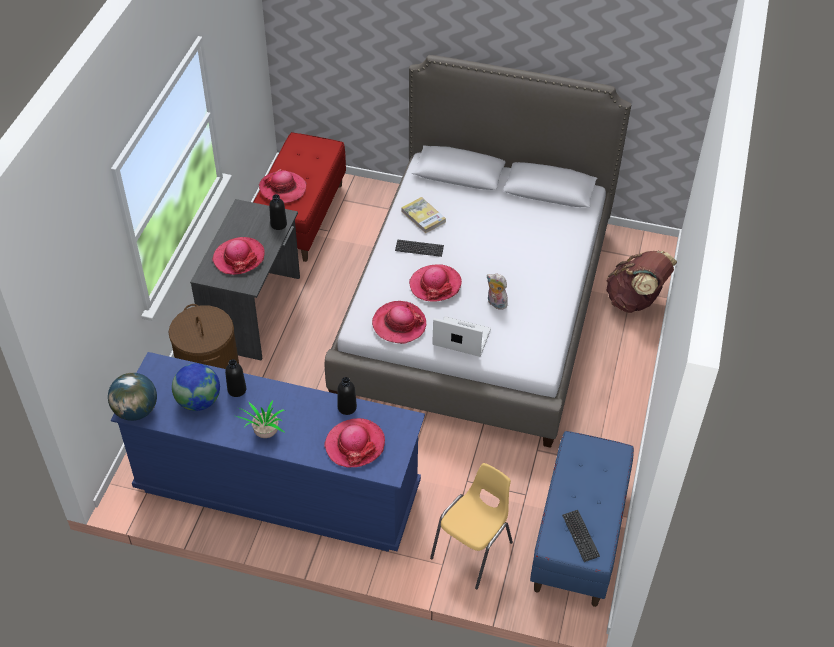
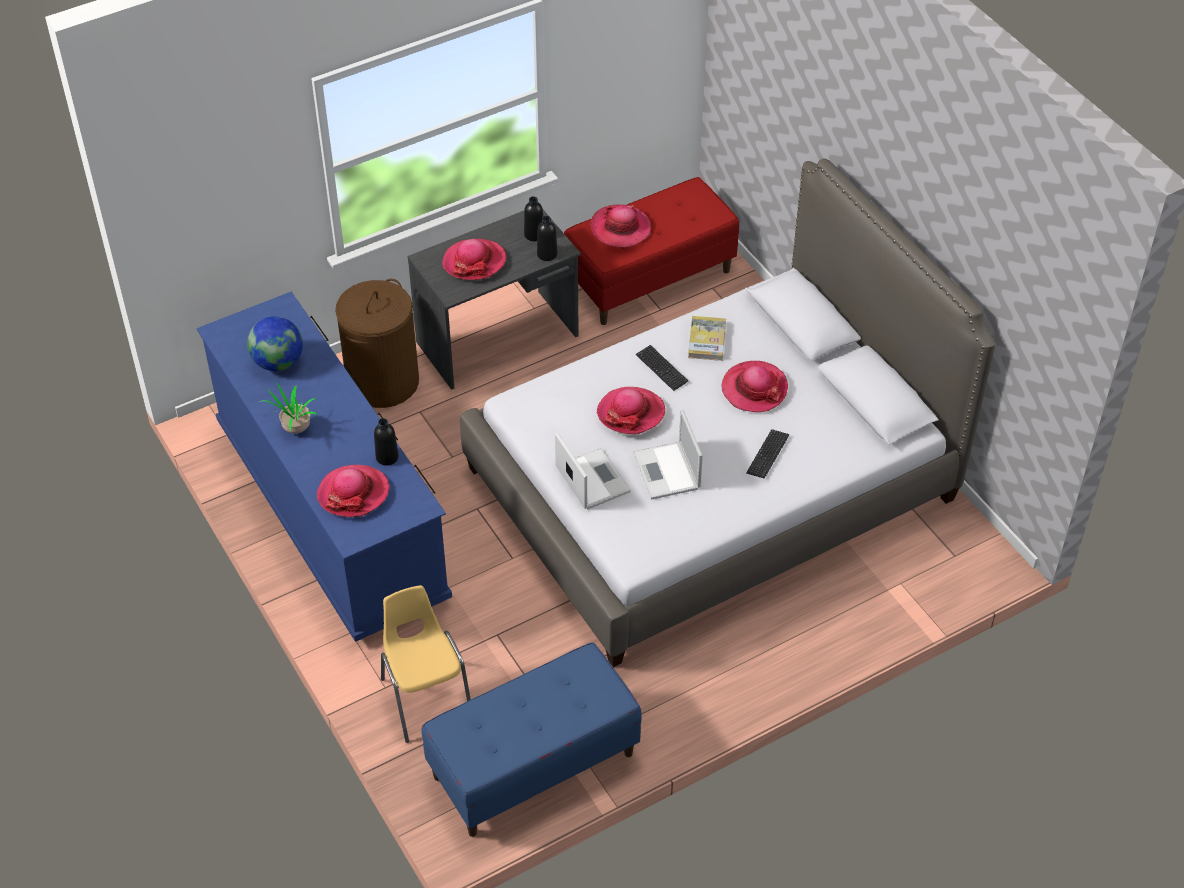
camera: 45 degrees right, 0 degrees up
globe [108,373,157,421] -> none
black bottle [225,359,246,397] -> black bottle moved to [524,196,543,241]
hat [372,301,426,344] -> hat moved to [721,361,788,412]
yellow chair [430,463,513,589] -> yellow chair turned 105 degrees counterclockwise [381,585,471,743]
plush toy [487,273,508,310] -> laptop [633,409,703,499]
keyboard [562,510,600,562] -> keyboard moved to [746,429,789,478]
brown backpack [606,251,677,313] -> none

